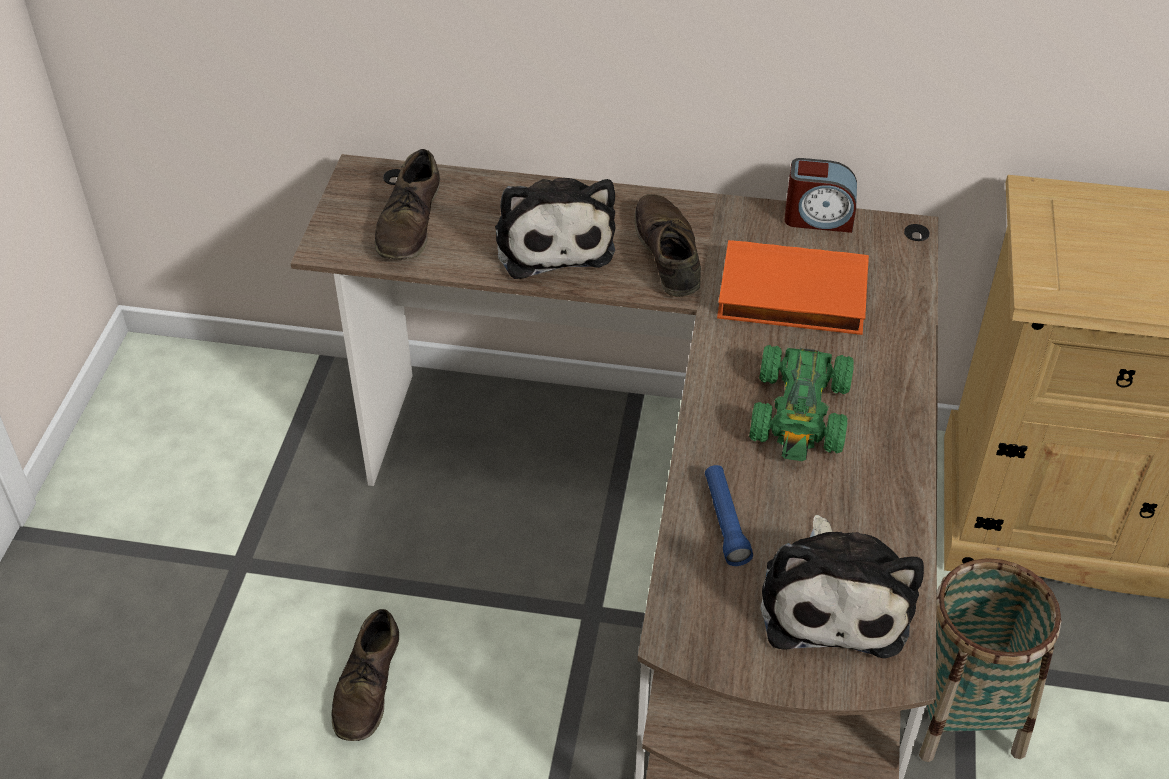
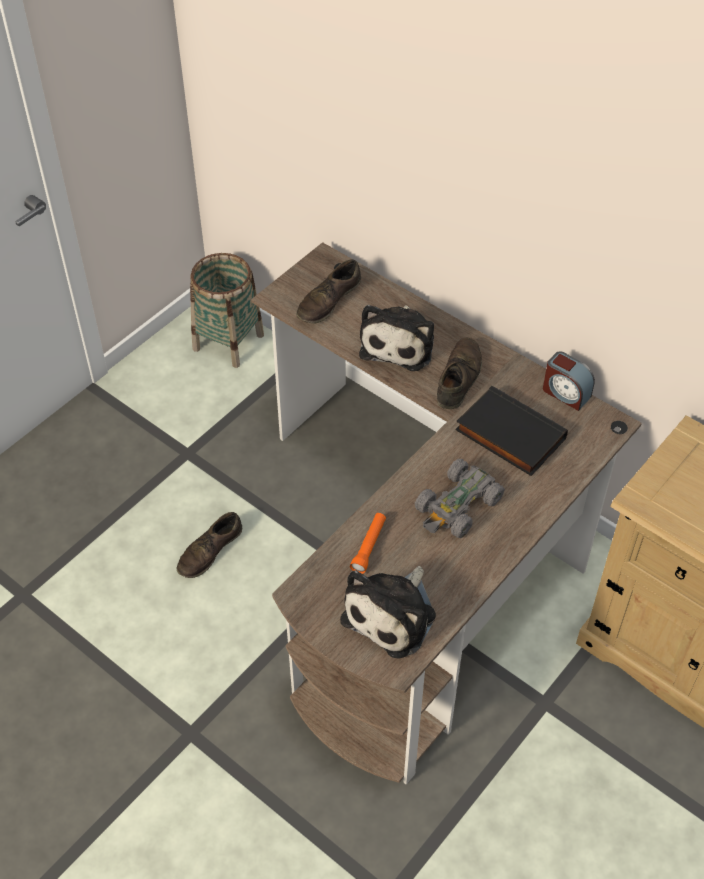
camera: 30 degrees right, 5 degrees up
blue flashlight [705,465,753,566] -> orange flashlight [350,513,386,574]
orange book [717,240,869,335] -> black book [455,386,568,476]
green toy car [749,345,854,461] -> grey toy car [415,459,505,538]
basket [919,558,1062,762] -> basket moved to [190,253,264,368]

